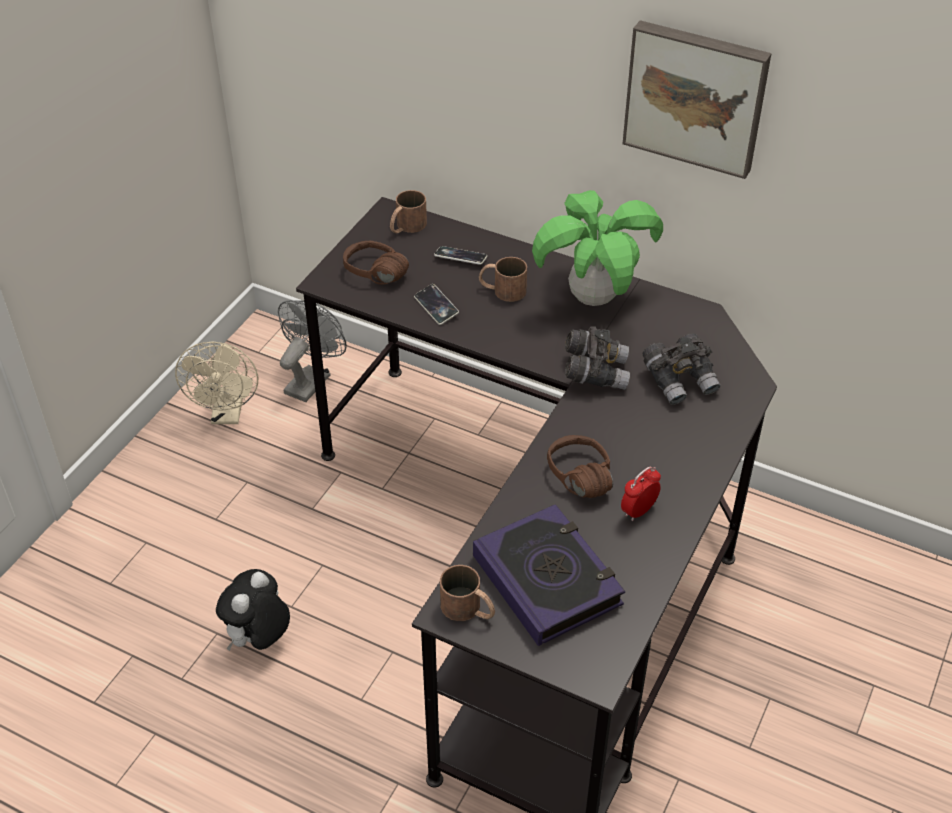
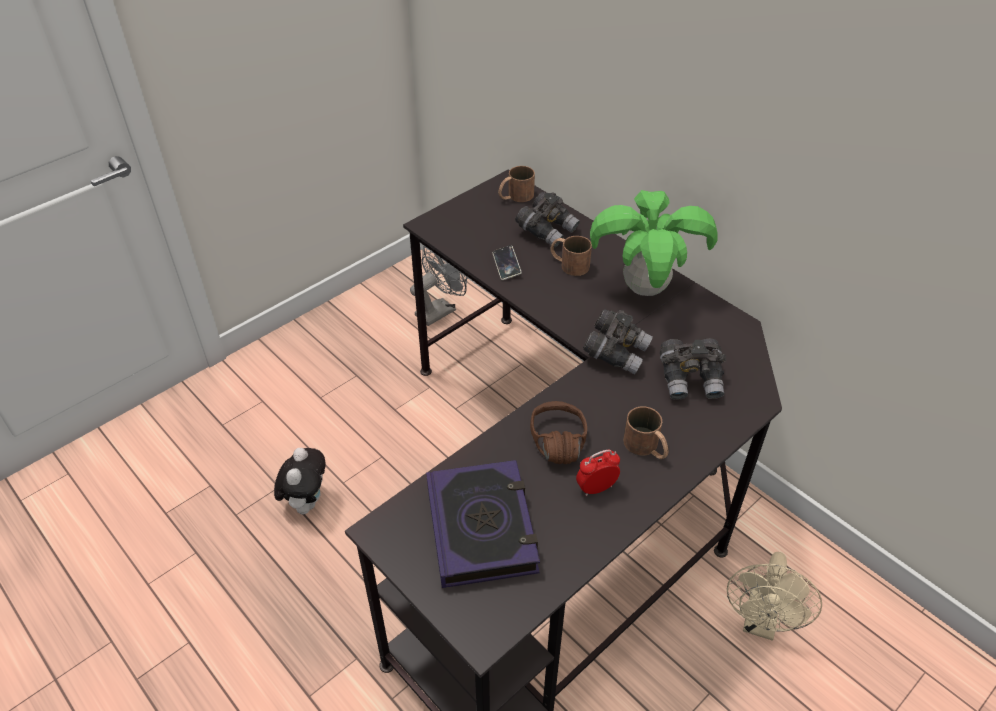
camera: 20 degrees right, 0 degrees up
beige fan [175,342,258,424] -> beige fan moved to [727,552,822,641]
plush toy [216,569,290,651] -> plush toy turned 135 degrees clockwise [274,448,325,515]
brown headphones [343,240,409,284] -> none
phone [434,246,487,265] -> grey binoculars [515,192,580,248]
brown mug [440,565,495,621] -> brown mug moved to [623,406,668,459]
picture [622,20,772,179] -> none

